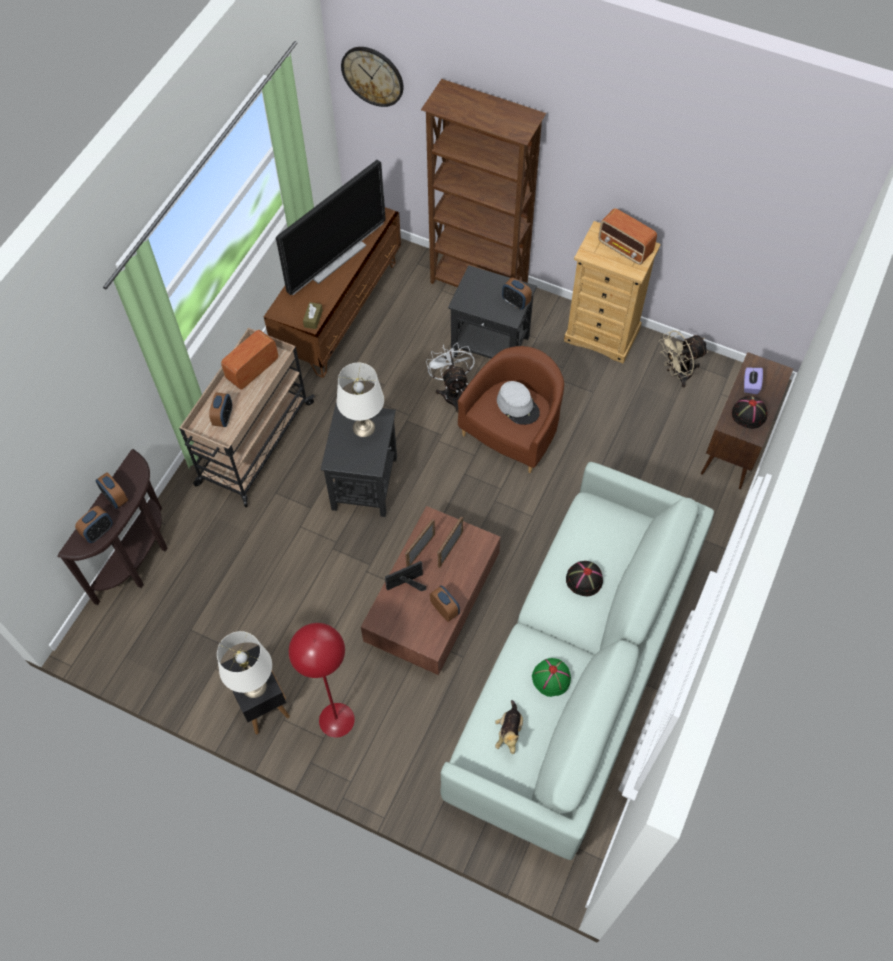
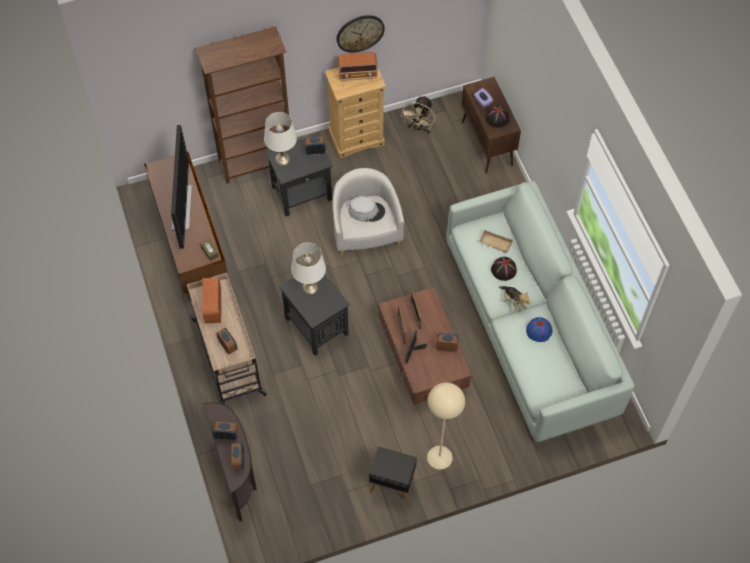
camera: 45 degrees left, 0 degrees up
white table lamp [217,631,272,698] -> white table lamp moved to [264,112,297,165]
red floor lamp [289,623,355,738] -> beige floor lamp [427,383,465,470]
wall clock [341,47,404,107] -> wall clock moved to [337,15,385,53]
white fan [426,343,475,412] -> none
brown armchair [458,346,564,473] -> white armchair [333,168,404,256]
plush toy [495,700,523,754] -> plush toy moved to [499,286,531,313]
green hat [532,658,571,697] -> blue hat [526,317,552,342]
none -> beige tray [479,230,513,253]

